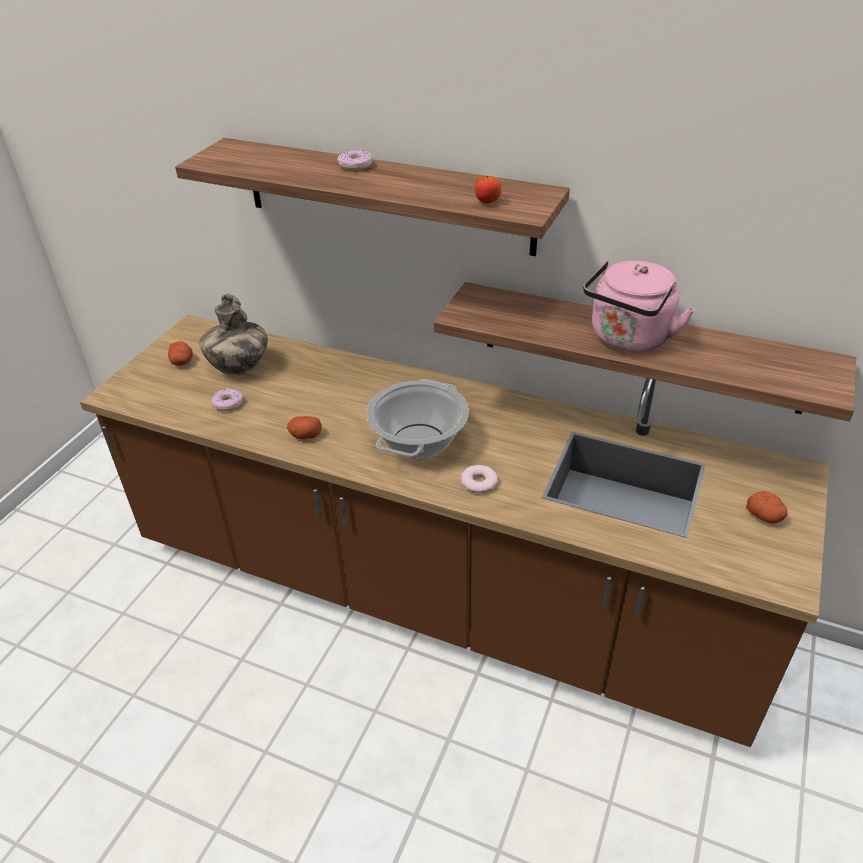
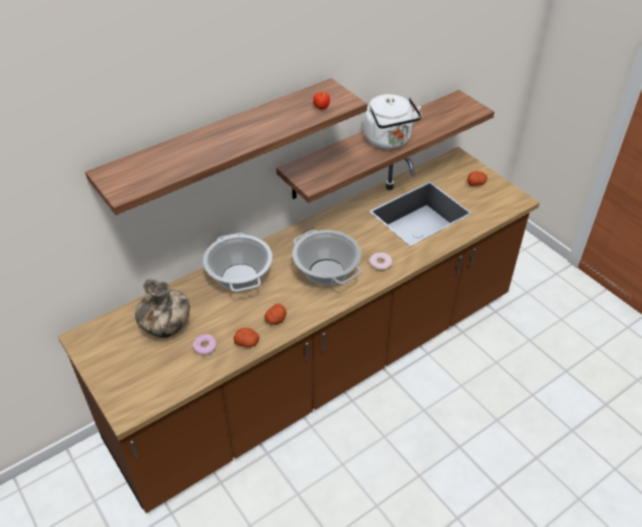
camera: 60 degrees left, 5 degrees up
potato [168,341,193,366] -> potato moved to [234,328,259,347]
donut [338,150,373,171] -> none
pink kettle [583,261,695,352] -> white kettle [364,94,422,149]
none -> cooking pot [203,233,273,292]

